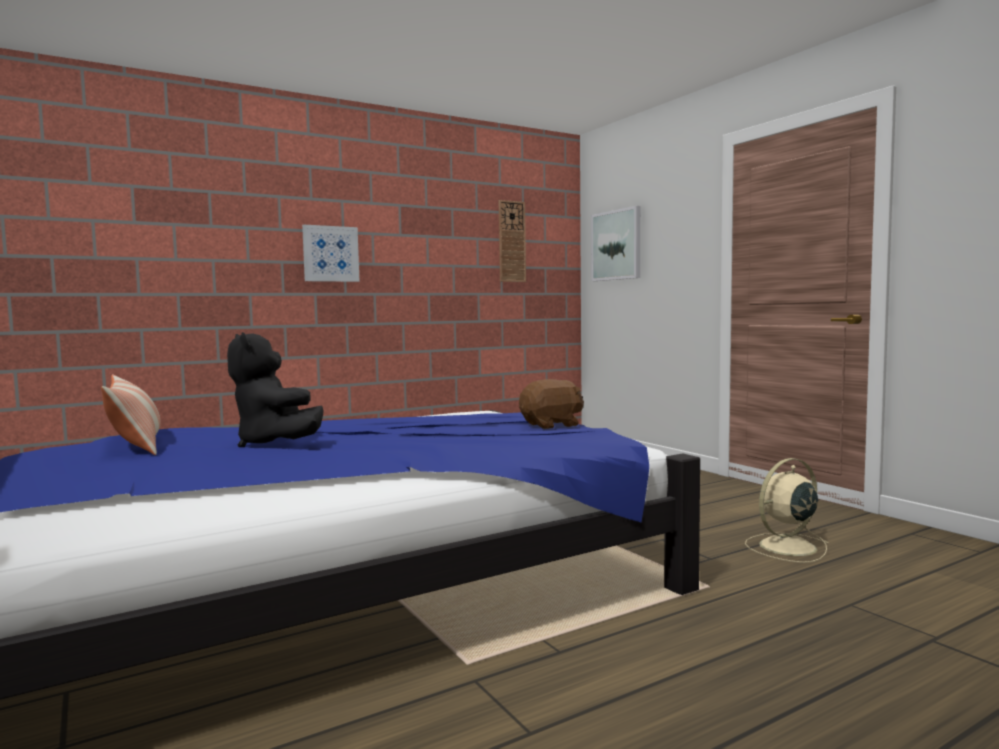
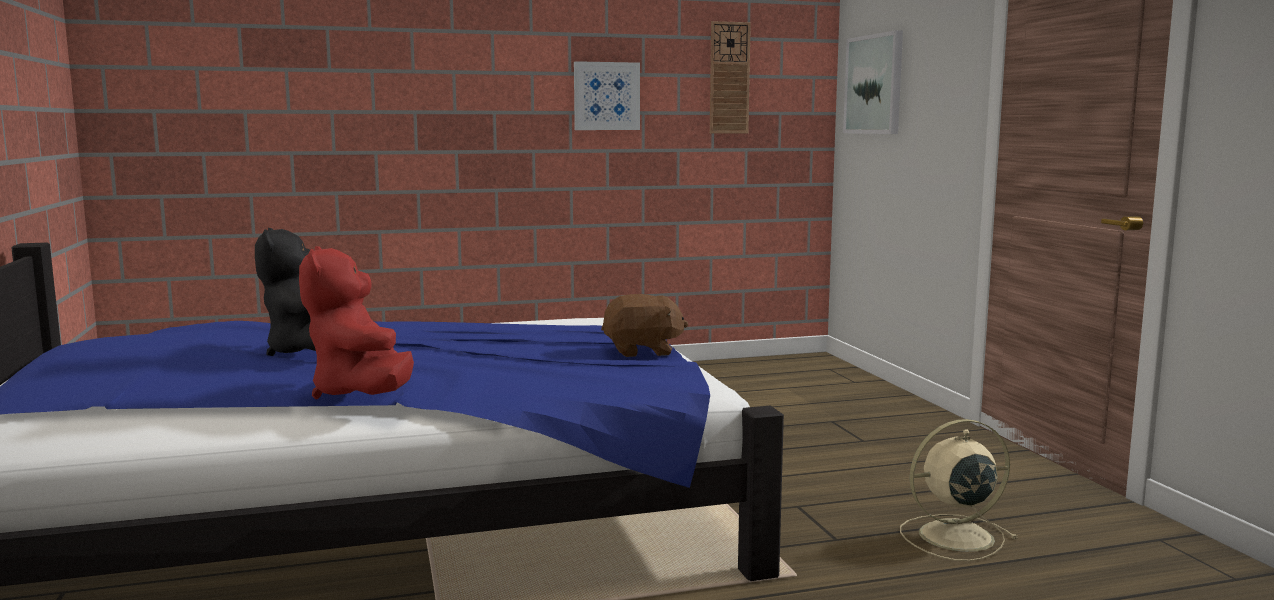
camera: 15 degrees right, 5 degrees up
pillow [101,374,161,455] -> none
picture [302,225,360,282] -> picture moved to [574,61,640,130]
none -> red plush toy [299,246,414,399]

